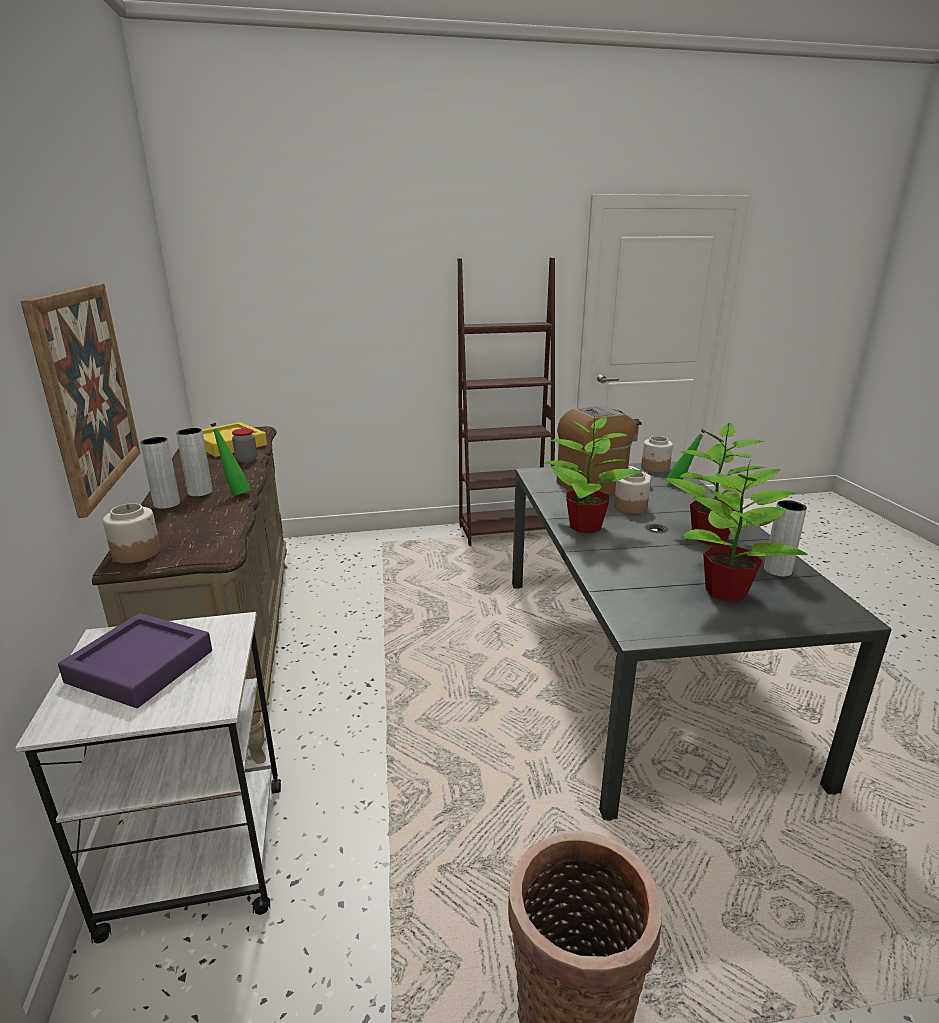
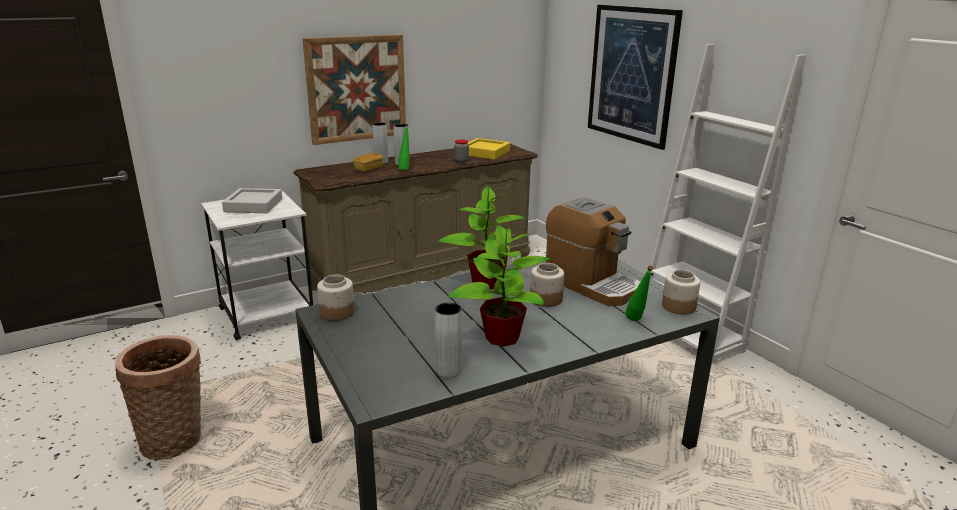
camera: 70 degrees right, 0 degrees up
purple tray [58,613,212,708] -> grey tray [222,188,282,213]
jar [103,503,160,563] -> jar moved to [317,275,355,321]
brown bookcase [458,258,555,546] -> white bookcase [650,44,806,361]
potted plant [682,463,808,602] -> none
none -> bread [353,153,383,172]
none -> picture [588,5,683,150]

